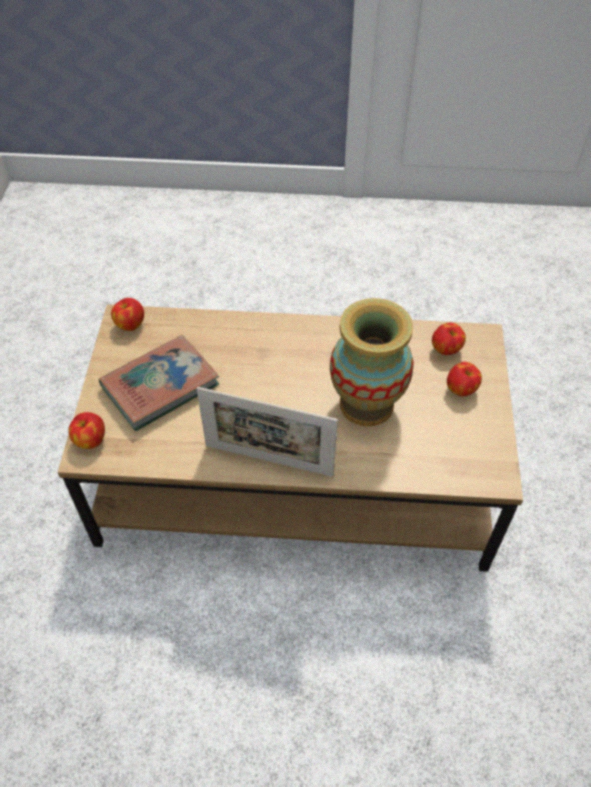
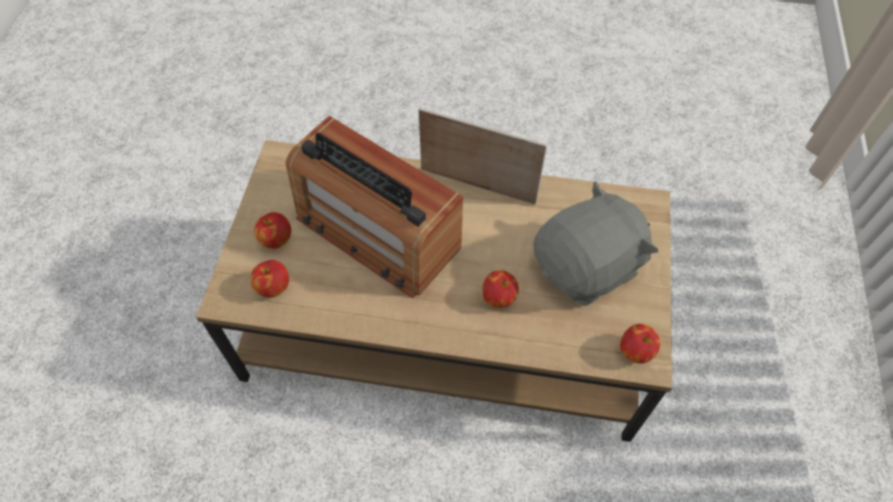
camera: 175 degrees left, 5 degrees up
apple [68,412,105,449] -> apple moved to [482,270,519,308]
book [99,335,219,431] -> grey plush toy [534,182,658,306]
vase [330,298,414,427] -> radio [285,116,463,298]

